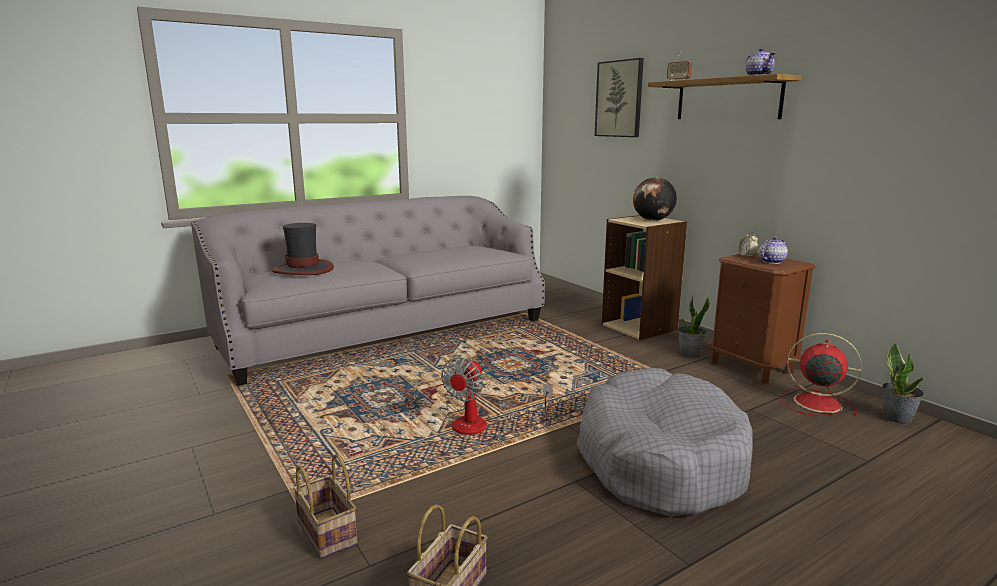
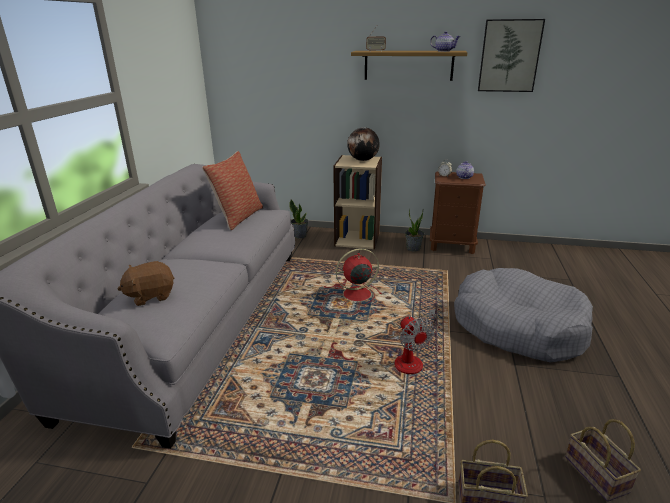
camera: 45 degrees left, 10 degrees up
hat [272,223,334,275] -> brown plush toy [118,261,174,306]
picture [595,58,644,137] -> picture moved to [478,19,545,92]
red fan [782,333,862,416] -> red fan moved to [336,248,382,305]
potted plant [882,342,924,425] -> potted plant moved to [289,199,309,239]
none -> pillow [202,151,263,230]

